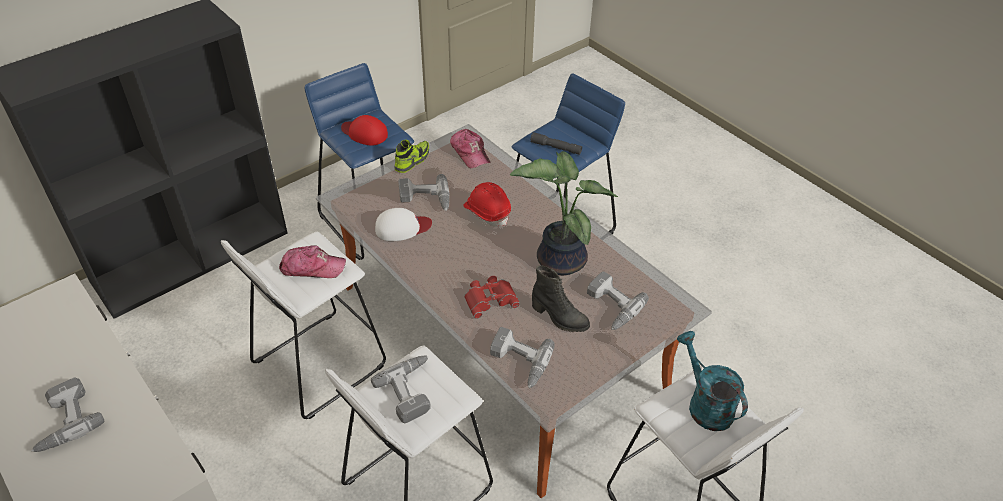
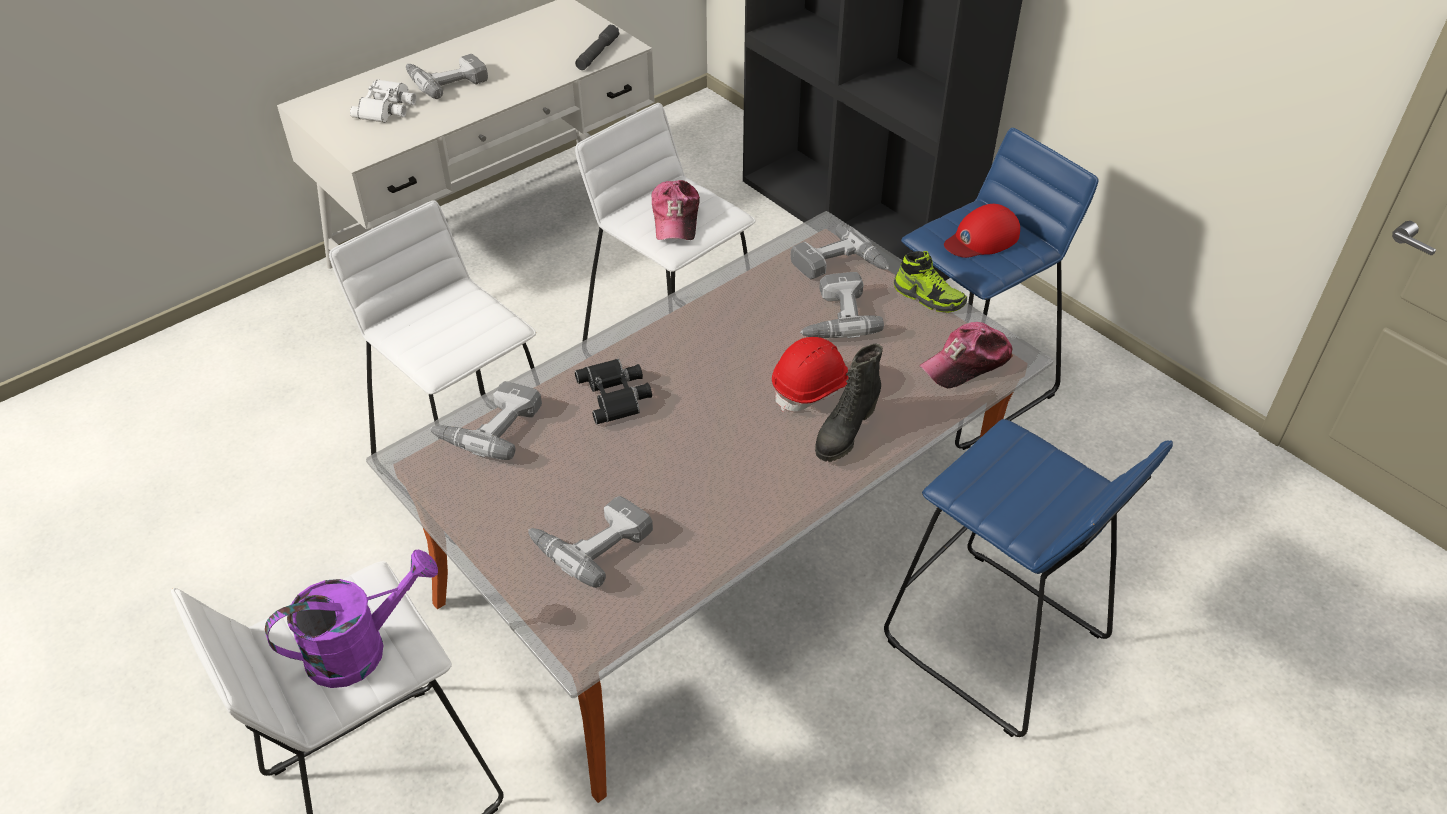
camera: 90 degrees right, 0 degrees up
red cap [341,115,388,146] -> red cap turned 150 degrees counterclockwise [944,204,1020,258]
power drill [371,356,431,423] -> power drill moved to [790,223,889,280]
white cap [375,208,432,241] -> none
red binoculars [464,276,520,318] -> black binoculars [575,358,652,424]
potted plant [510,151,618,275] -> none
grey flashlight [530,132,582,155] -> grey flashlight moved to [575,25,619,70]
black boot [532,265,590,332] -> black boot moved to [815,343,883,462]
turquoise watering can [677,331,748,431] -> purple watering can [265,550,438,688]
none -> white binoculars [350,79,416,123]

